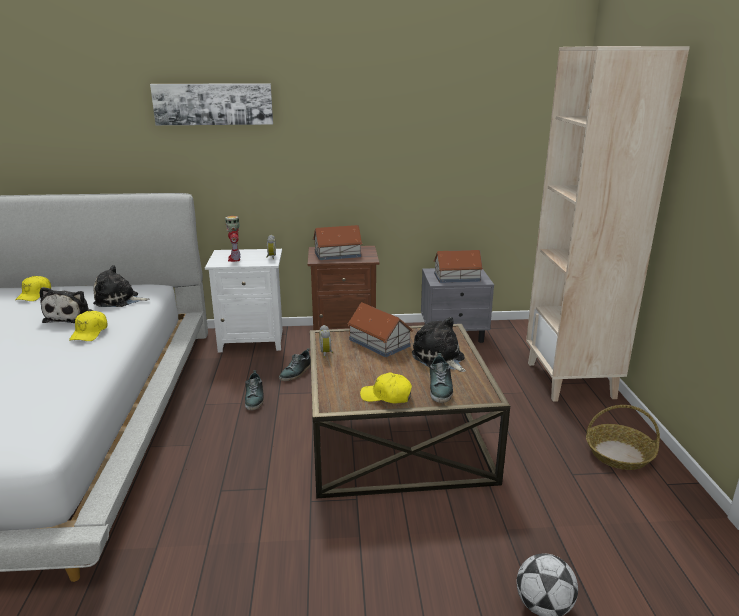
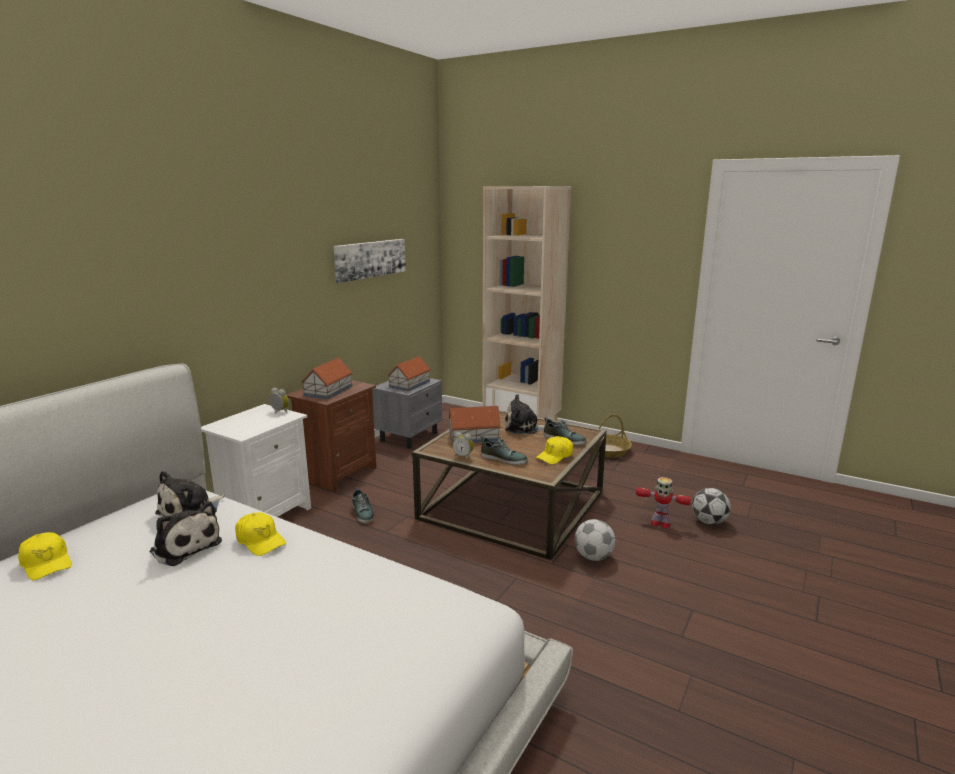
camera: 55 degrees left, 5 degrees down
picture [150,83,273,125] -> picture moved to [333,239,406,283]
toy robot [225,216,241,262] -> toy robot moved to [636,477,691,528]
shoe [245,370,264,410] -> shoe moved to [481,436,528,465]
none -> football [575,519,616,561]

